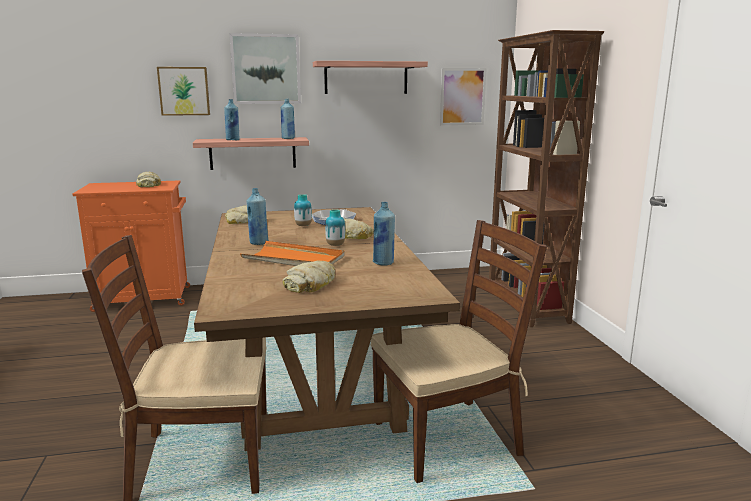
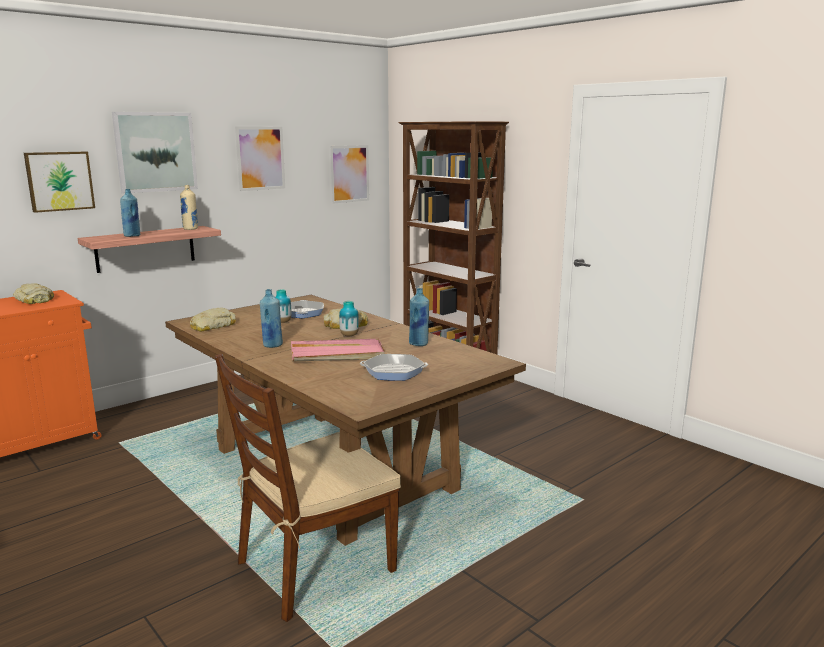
camera: 30 degrees left, 0 degrees up
orange tray [240,241,345,266] -> pink tray [291,339,385,361]
blue bottle [281,99,295,139] -> beige bottle [180,185,198,230]
bread [282,260,335,293] -> frying pan [360,354,428,381]
shelf [313,61,428,94] -> picture [235,127,285,191]
brown chair [370,220,547,483] -> none

